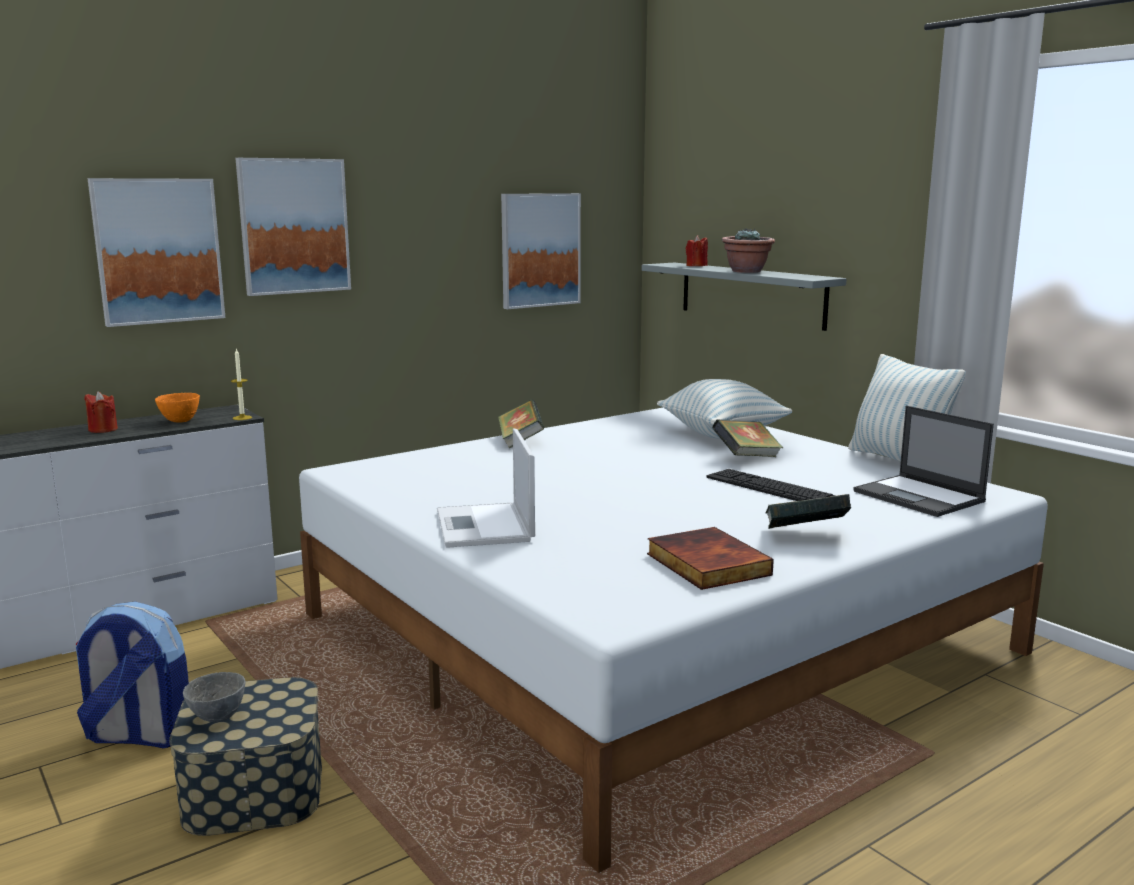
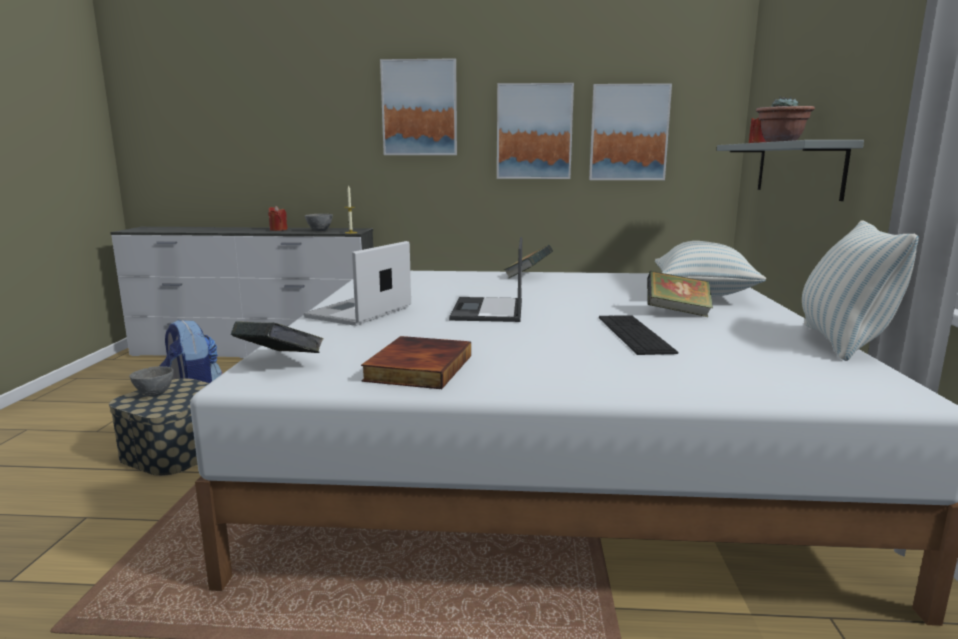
camera: 40 degrees right, 0 degrees up
picture [88,178,225,327] -> picture moved to [497,83,574,179]
orange bowl [155,393,200,423] -> grey bowl [305,214,333,231]
book [765,494,851,529] -> book moved to [231,321,324,353]
laptop [853,406,994,517] -> laptop moved to [449,237,522,322]

